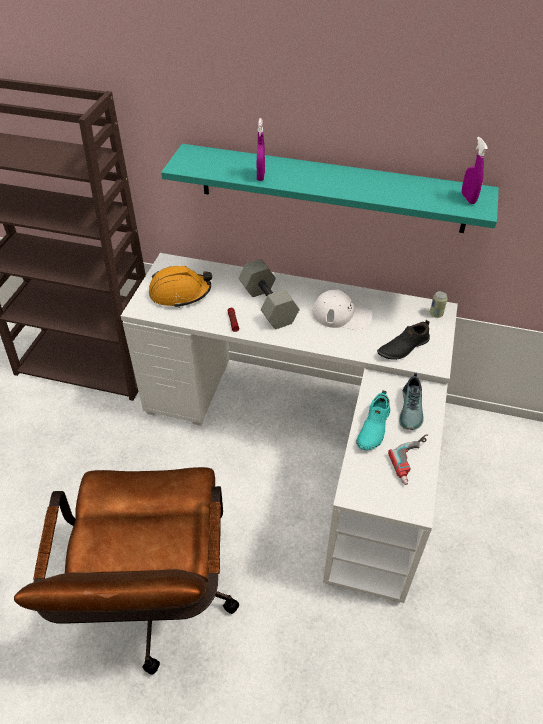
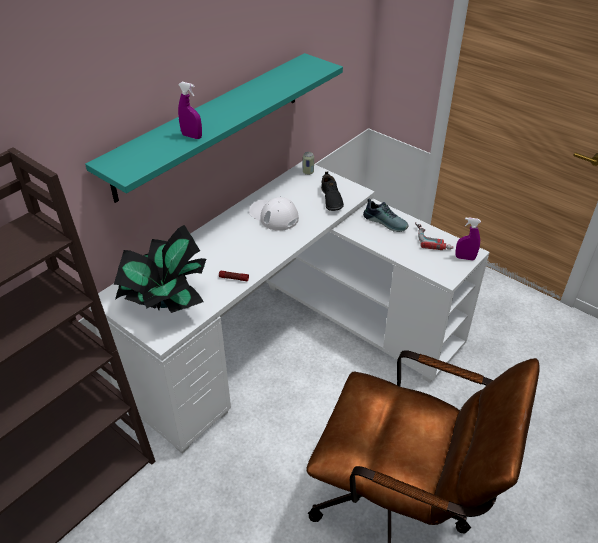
camera: 65 degrees left, 5 degrees down
orange hard hat [149,266,212,308] -> potted plant [114,225,206,313]
grey dumbbell [239,259,300,329] -> none
white cap [312,290,372,330] -> white cap turned 90 degrees counterclockwise [249,197,299,231]
turquoise shoe [356,390,390,450] -> none
purple spray bottle [462,137,488,204] -> purple spray bottle moved to [455,217,481,261]

